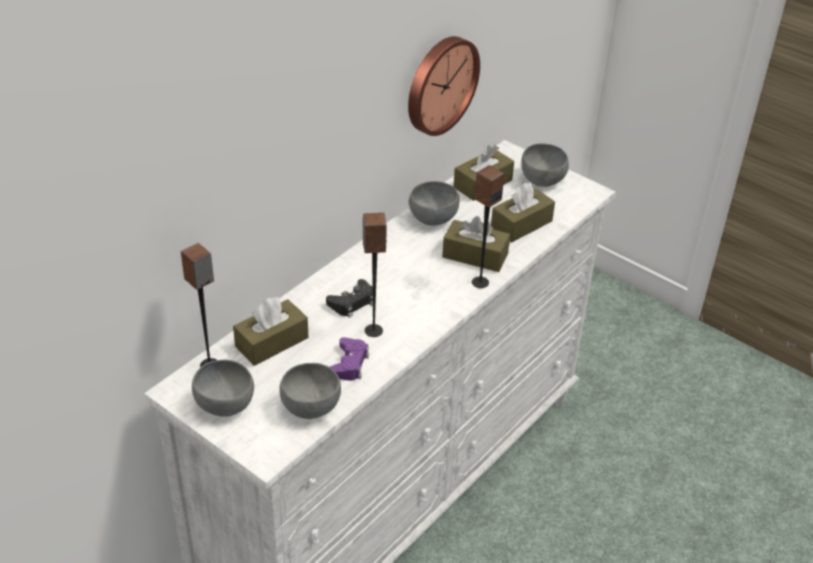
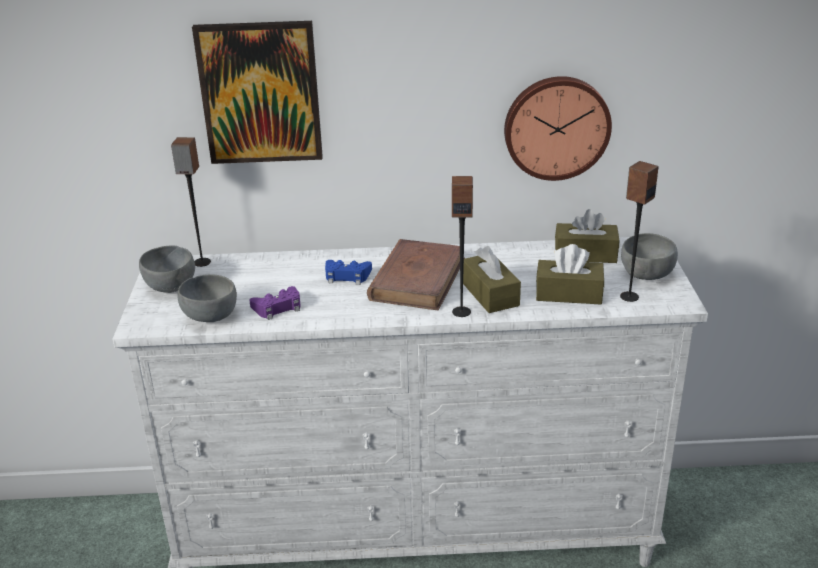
camera: 50 degrees right, 10 degrees down
brown tissue box [233,297,308,366] -> none
black game controller [326,279,373,318] -> blue game controller [325,260,372,285]
speaker [363,213,387,337] -> speaker moved to [620,161,659,302]
grey bowl [409,181,459,226] -> none
none -> picture [192,21,323,164]
none -> brown book [367,239,465,310]

